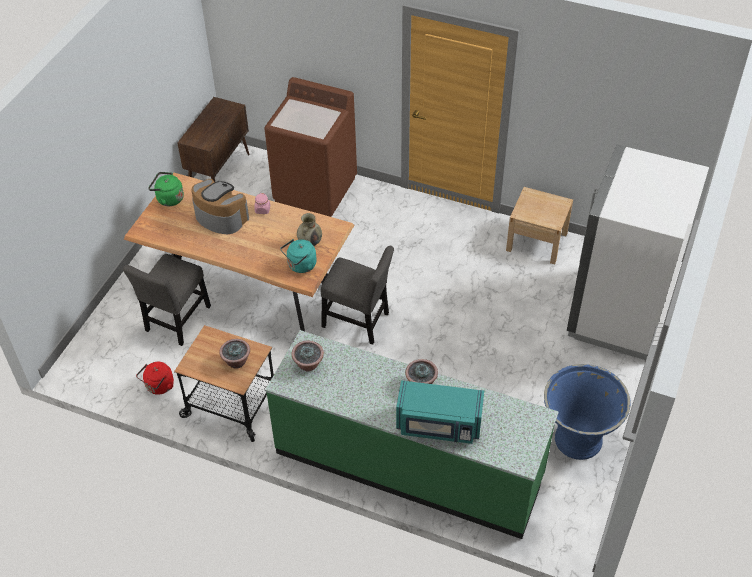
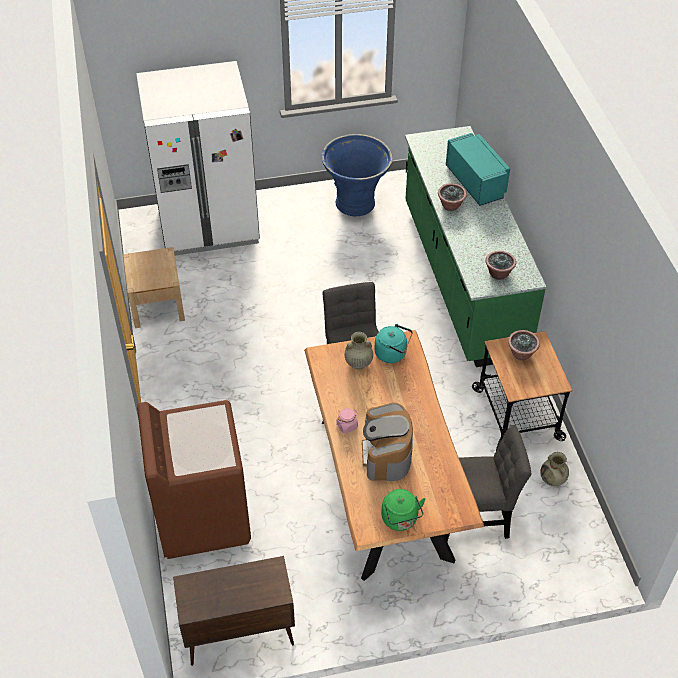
camera: 125 degrees left, 0 degrees up
red kettle [136,361,174,395] -> beige vase [540,452,569,486]

